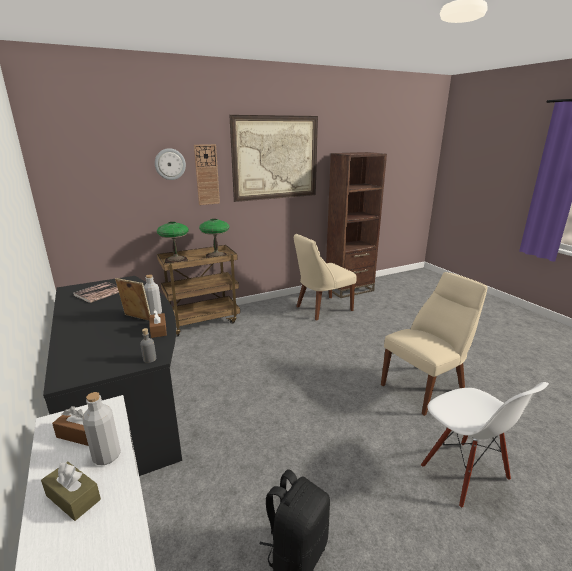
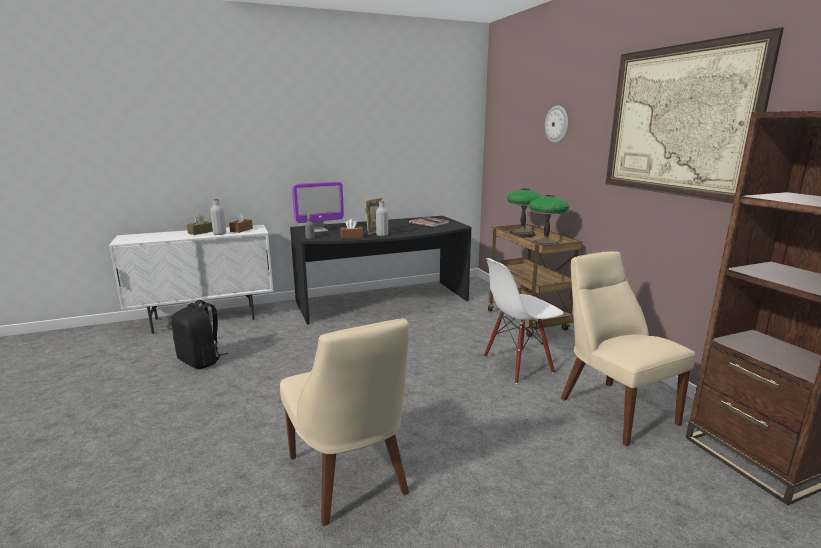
camera: 95 degrees right, 5 degrees down
wall clock [194,144,220,205] -> none
white chair [421,382,549,508] -> white chair moved to [484,258,564,384]
none -> monitor [292,182,344,232]

